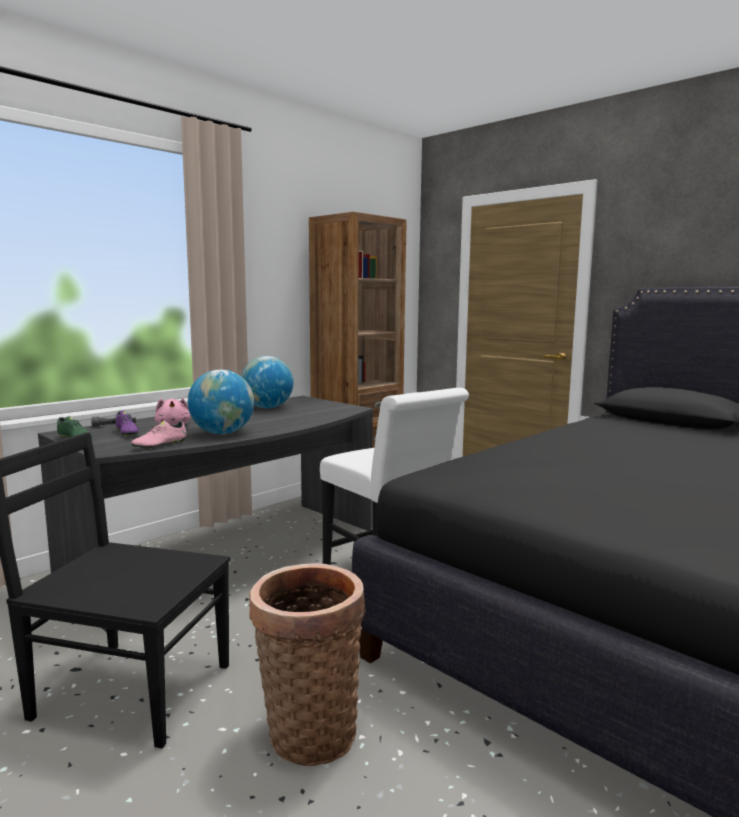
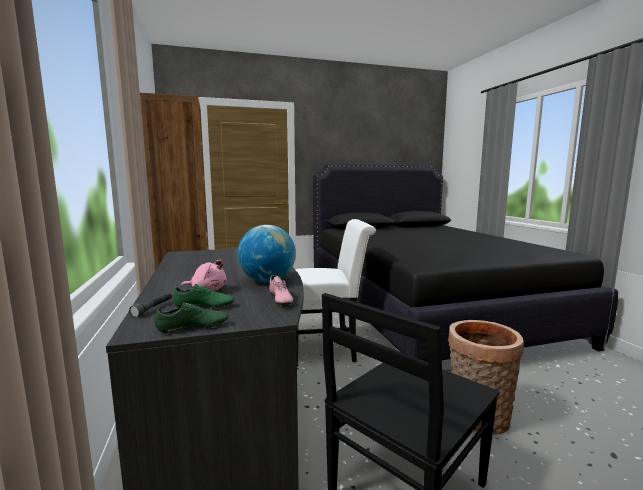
camera: 60 degrees left, 0 degrees up
purple shoe [116,411,139,437] -> green shoe [173,284,234,309]
globe [241,356,293,408] -> none

